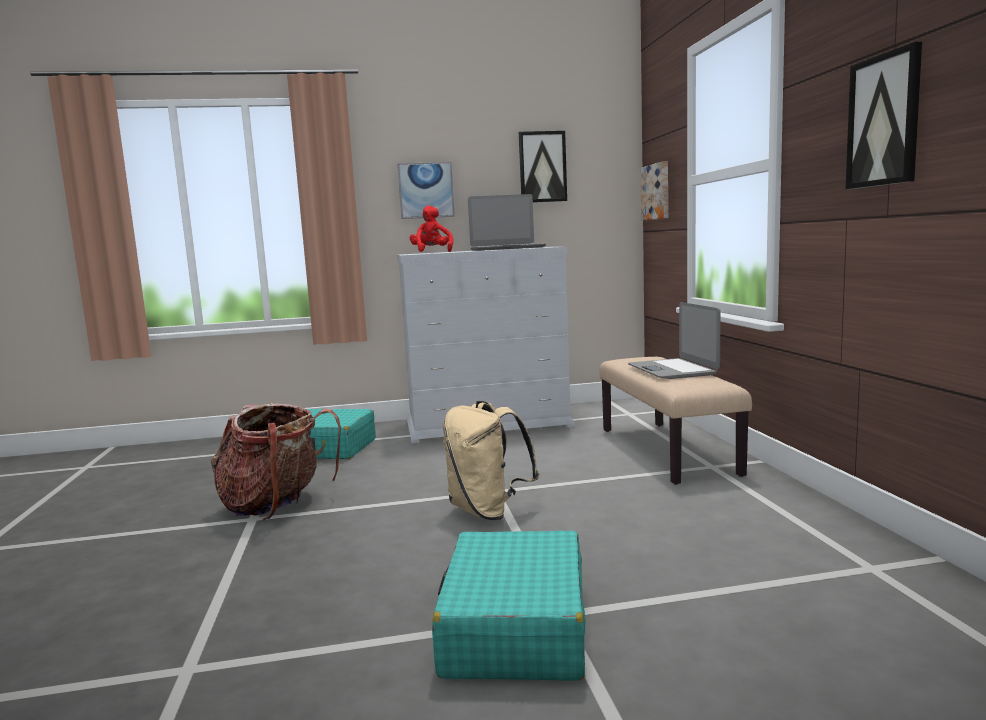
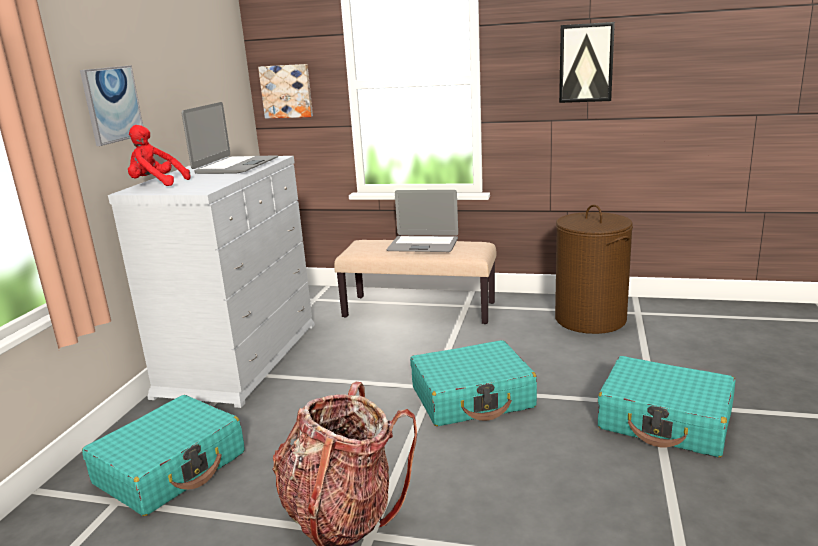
camera: 65 degrees left, 10 degrees up
beige backpack [443,401,539,520] -> turquoise suitcase [410,340,537,426]
picture [519,131,567,203] -> none
none -> brown laundry basket [555,205,633,334]

